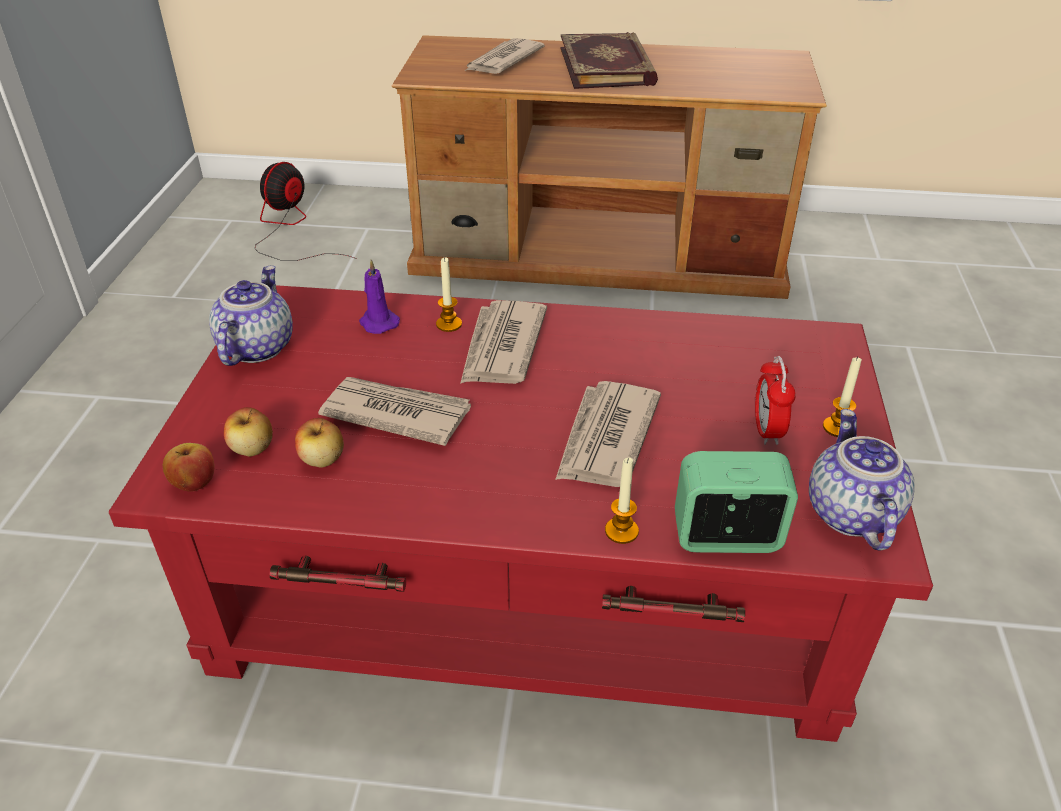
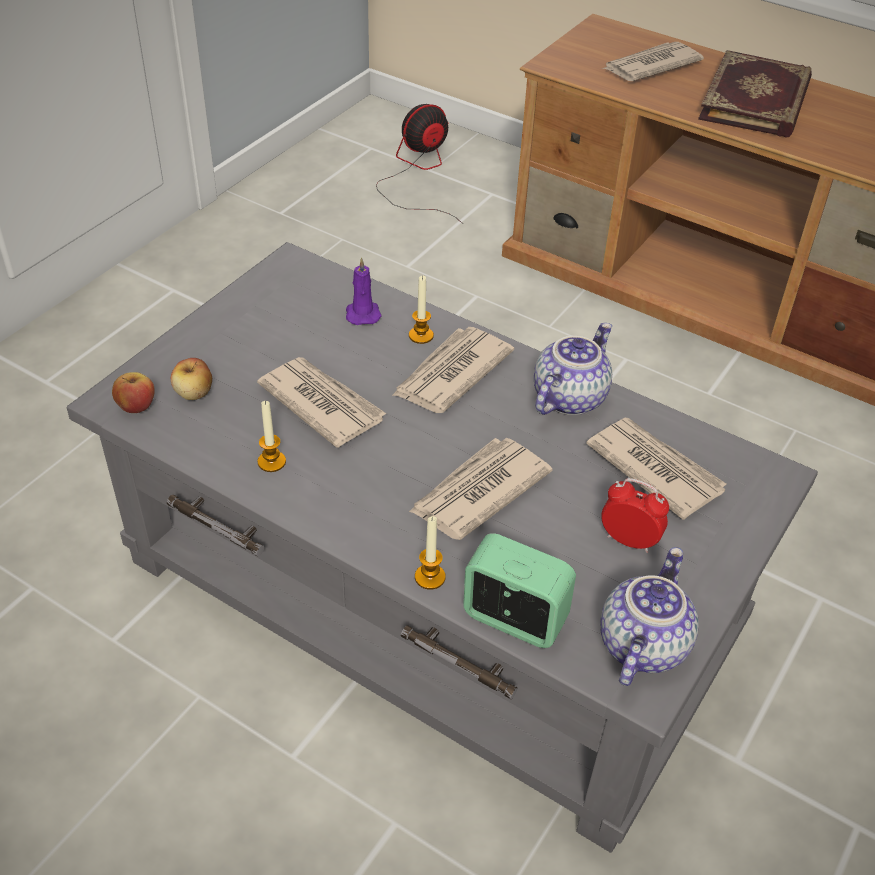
camera: 25 degrees right, 5 degrees up
red coffee table [109,285,933,742] -> grey coffee table [67,242,818,853]
teapot [209,266,293,366] -> teapot moved to [534,323,612,415]
apple [295,418,344,468] -> none
alarm clock [755,356,796,445] -> alarm clock turned 90 degrees clockwise [601,478,669,553]
candle [823,356,862,437] -> candle moved to [257,401,286,472]
none -> newspaper [586,418,726,520]

